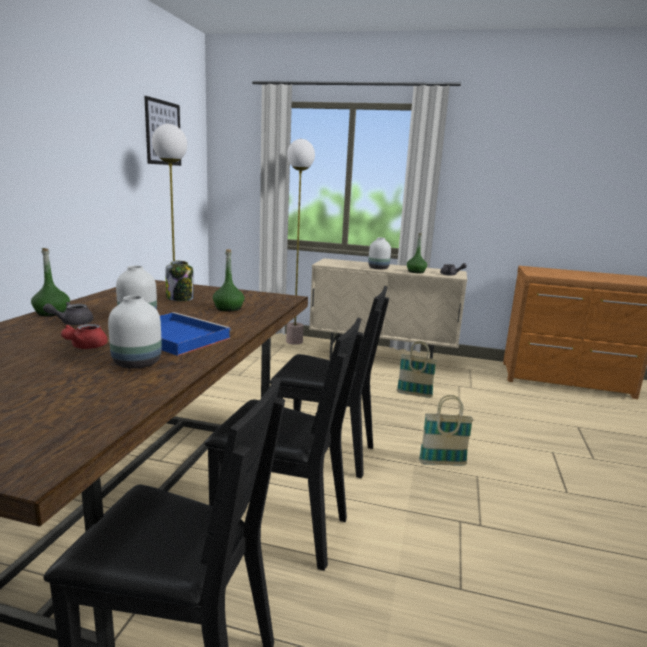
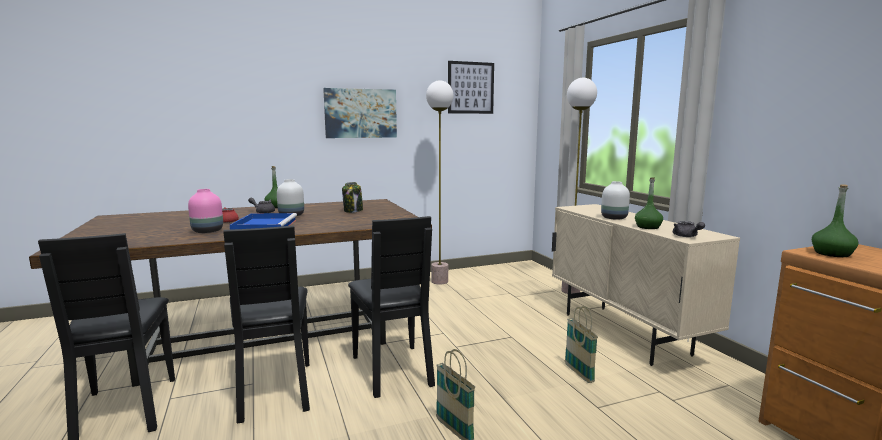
camera: 55 degrees right, 5 degrees down
white vase [108,295,162,369] -> pink vase [188,189,223,233]
green bottle [213,249,244,312] -> green bottle moved to [812,184,859,257]
none -> picture [323,88,397,138]

